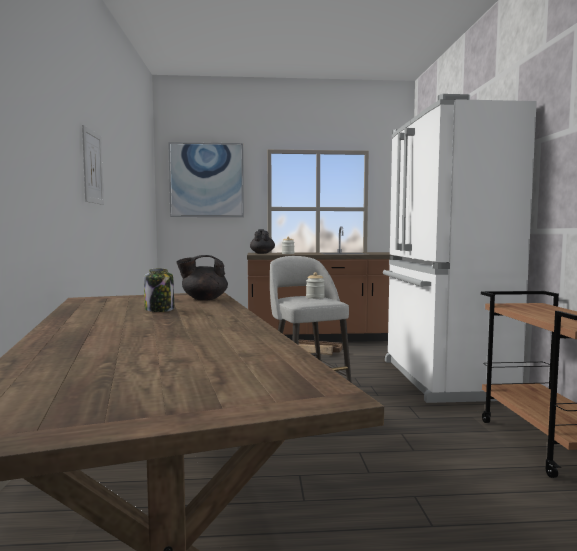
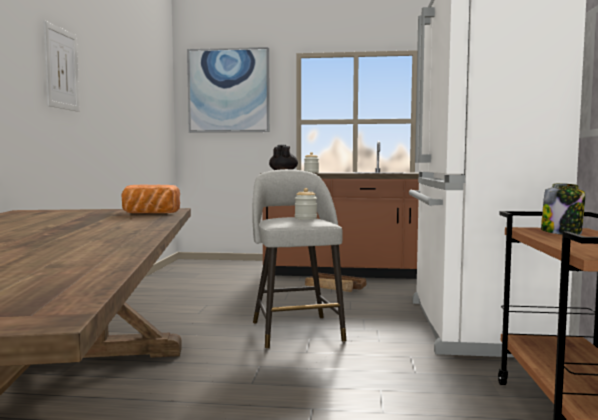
camera: 10 degrees right, 0 degrees up
jar [144,268,174,312] -> jar moved to [541,183,585,235]
black teapot [176,255,228,301] -> bread [121,185,180,213]

